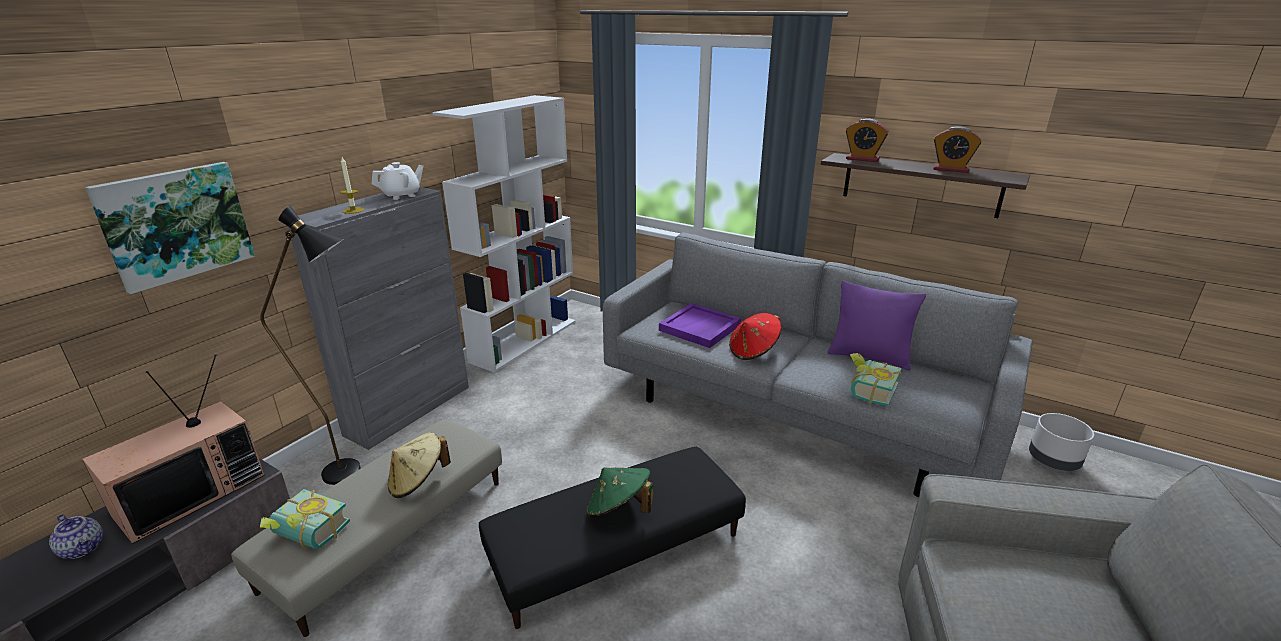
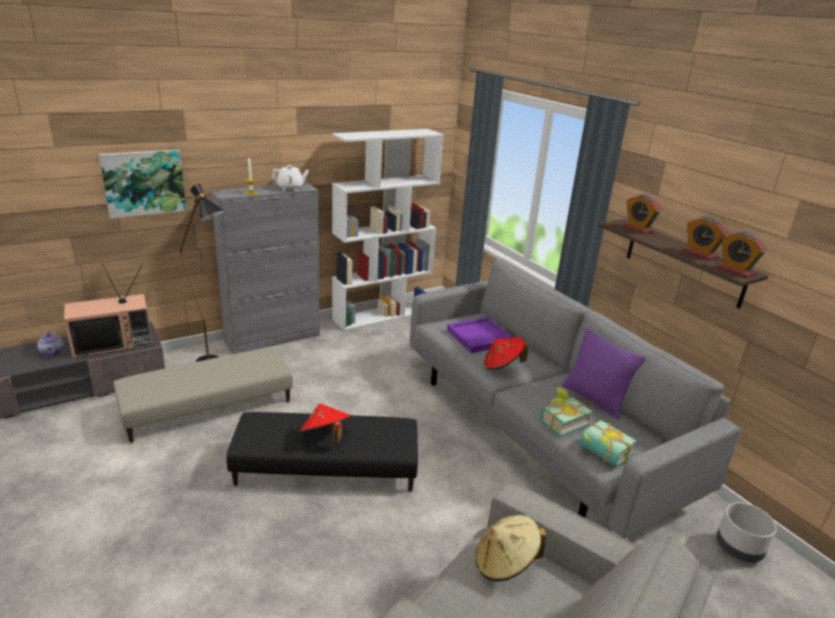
camera: 25 degrees right, 0 degrees up
book [260,489,350,549] -> book moved to [580,420,636,467]
beige hat [388,433,451,498] -> beige hat moved to [476,515,547,582]
green hat [587,467,653,517] -> red hat [299,404,351,444]
none -> alarm clock [717,232,766,278]

